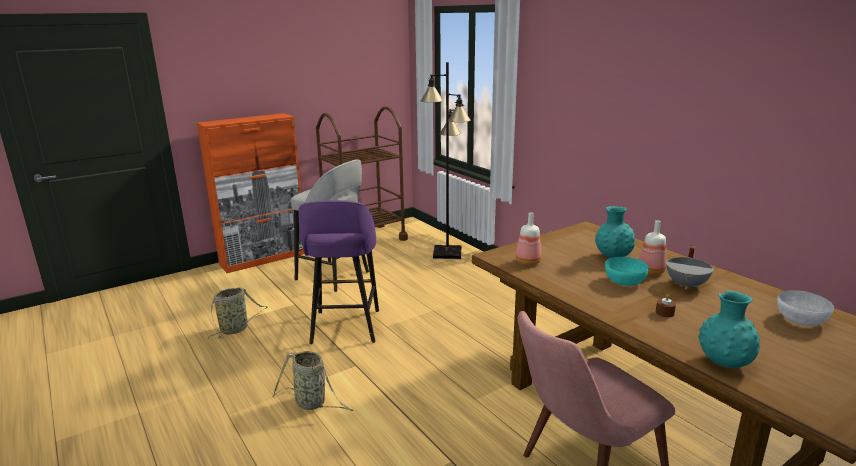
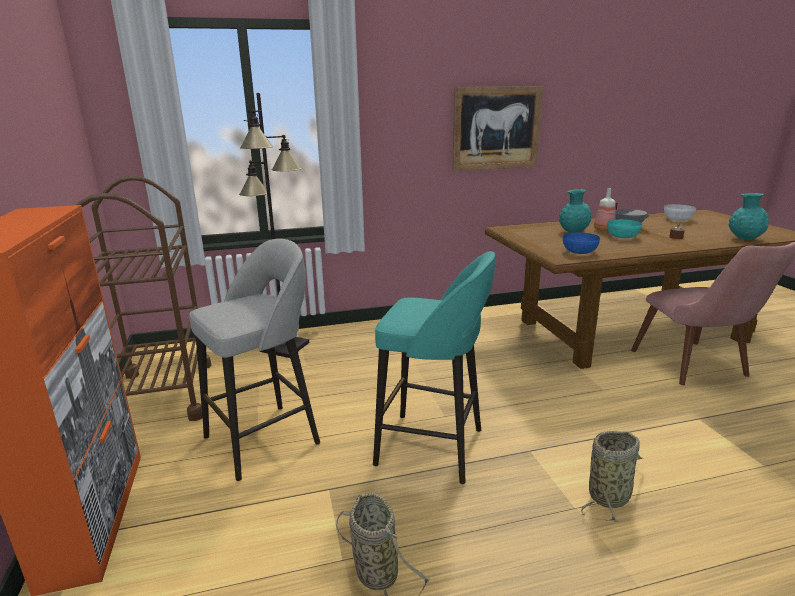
camera: 70 degrees left, 0 degrees up
purple stool [298,200,379,344] -> turquoise stool [373,251,495,484]
bottle [516,213,541,265] -> blue bowl [563,232,600,254]
none -> picture [453,86,543,171]

